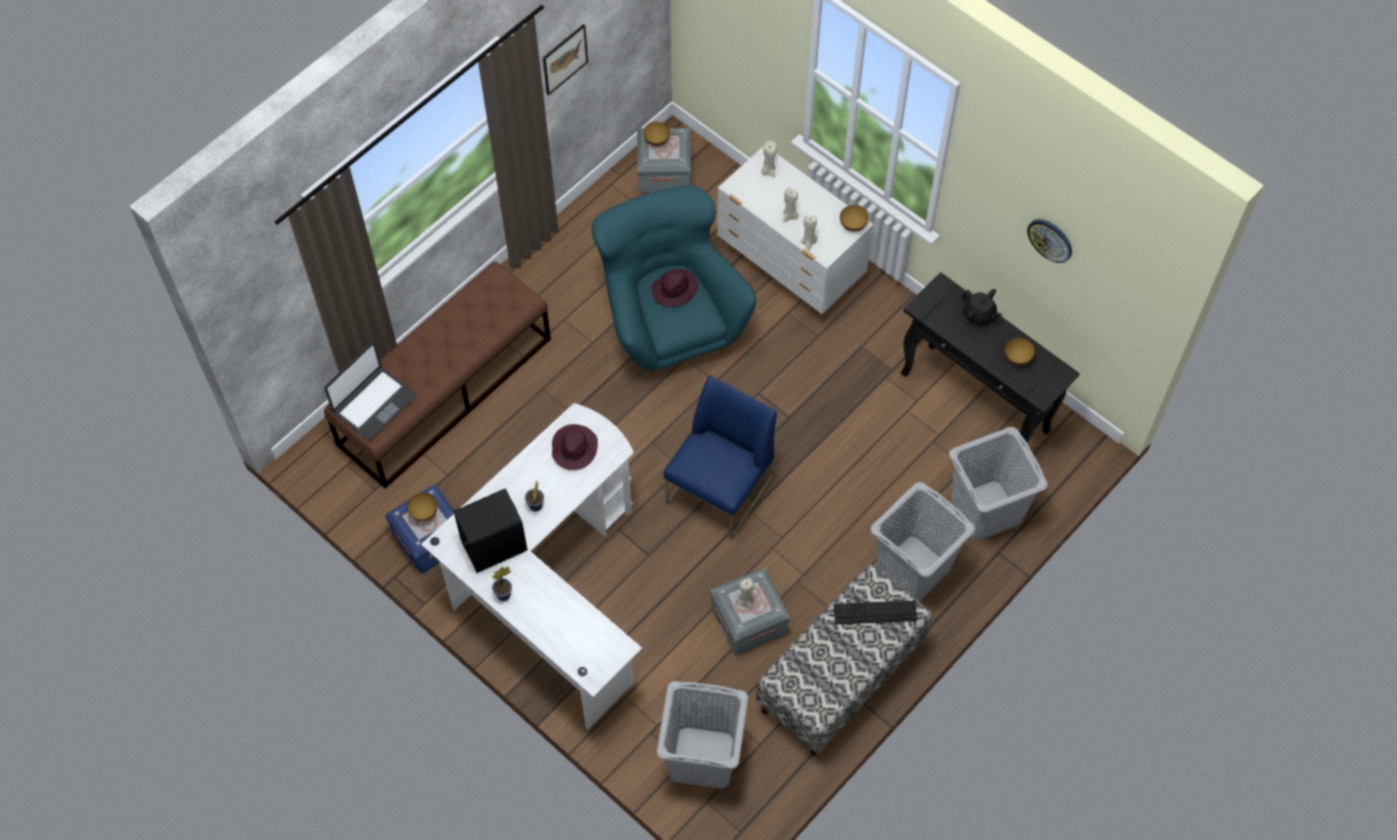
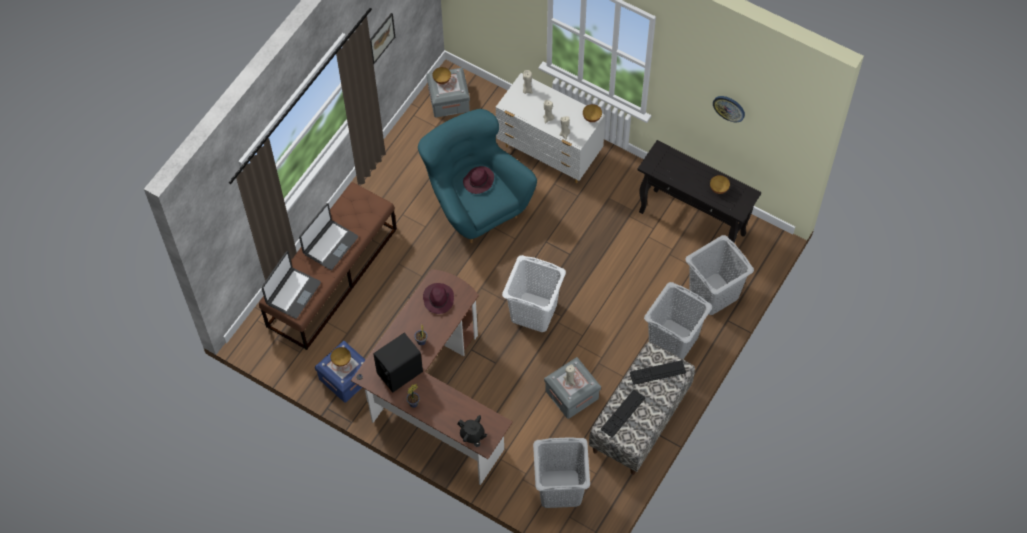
camera: 10 degrees left, 0 degrees up
white desk [421,403,642,730] -> brown desk [351,269,513,485]
blue chair [664,375,777,540] -> white laundry basket [502,255,566,332]
black teapot [962,289,1002,326] -> black teapot moved to [457,415,487,444]
none -> laptop [299,203,358,270]
none -> keyboard [600,390,646,438]

